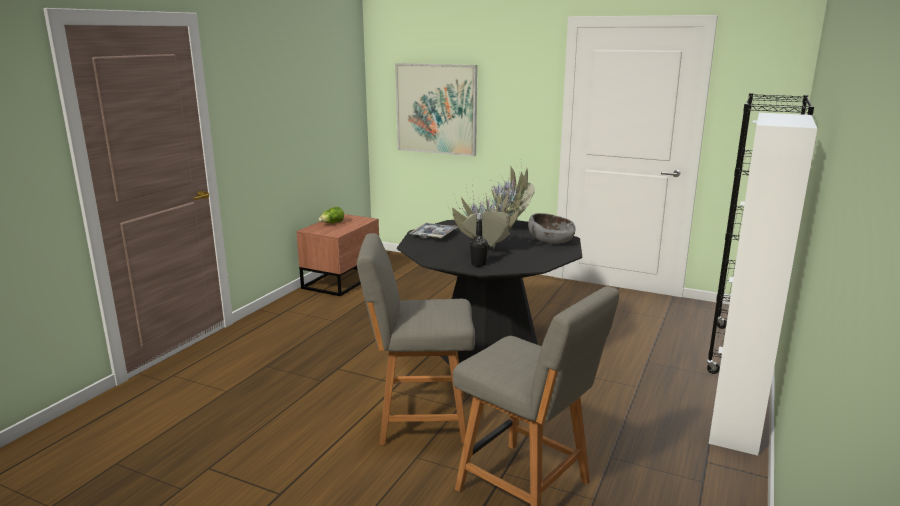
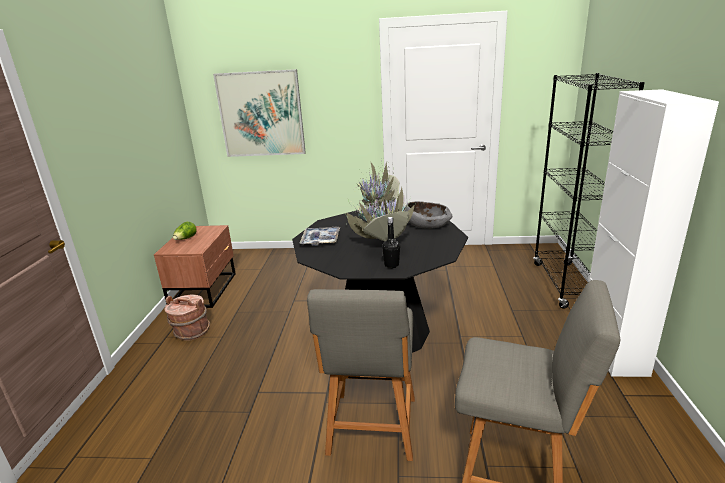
camera: 20 degrees left, 5 degrees up
grey chair [357,233,475,445] -> grey chair turned 60 degrees counterclockwise [307,289,415,461]
none -> brown bucket [165,295,210,341]

